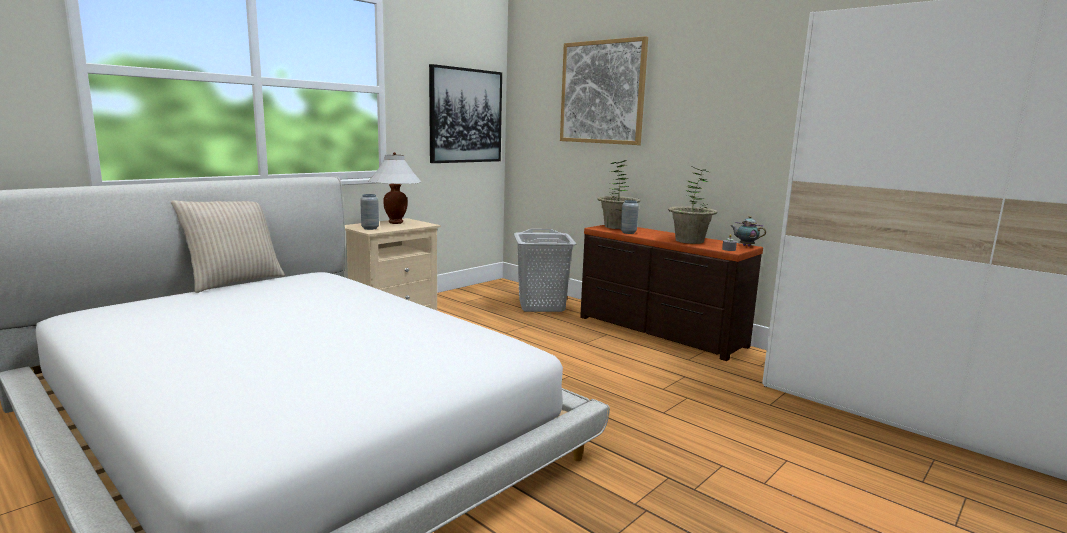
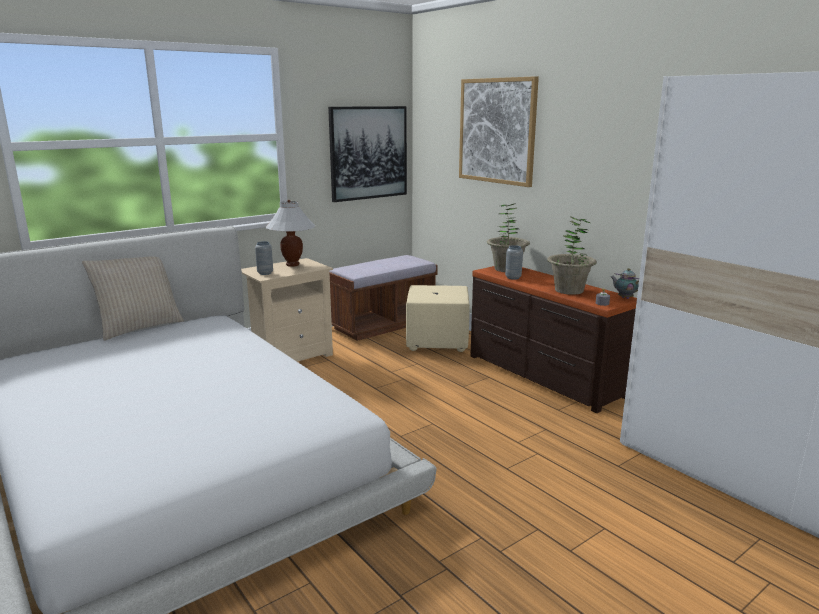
camera: 10 degrees right, 5 degrees up
grey laundry basket [514,229,577,312] -> beige ottoman [406,285,470,352]
none -> brown bench [329,255,438,341]

